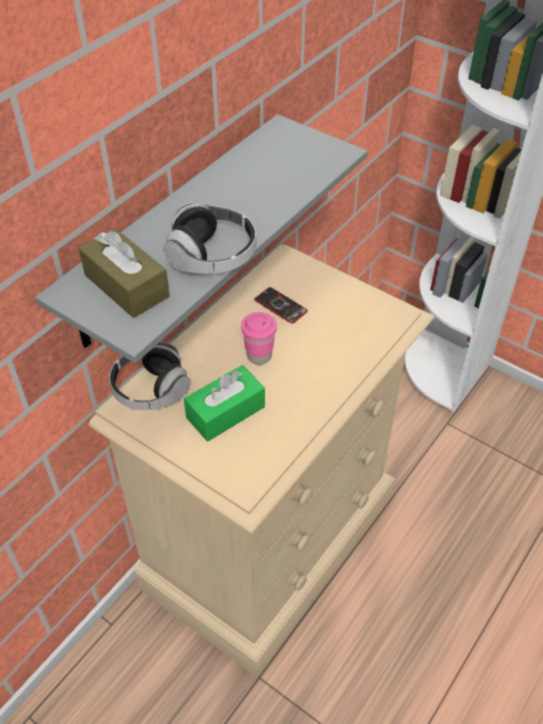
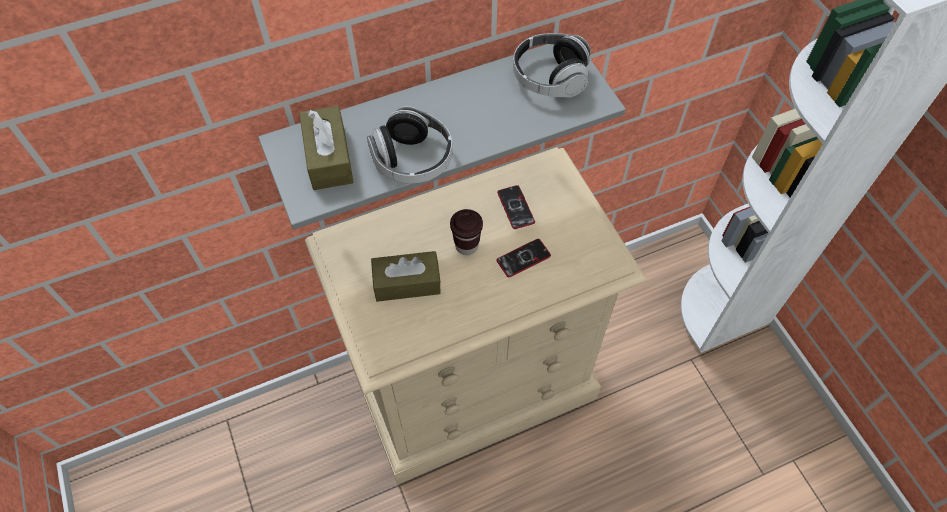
camera: 30 degrees right, 10 degrees up
headphones [109,342,190,410] -> headphones moved to [513,33,591,97]
green tissue box [184,365,265,442] -> brown tissue box [371,251,441,302]
pink cup [241,312,277,365] -> brown cup [450,209,483,255]
none -> phone [496,239,551,277]

